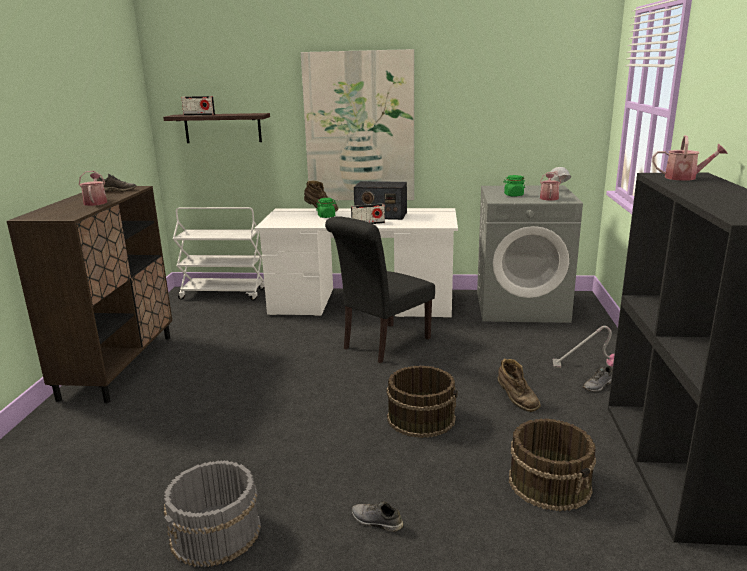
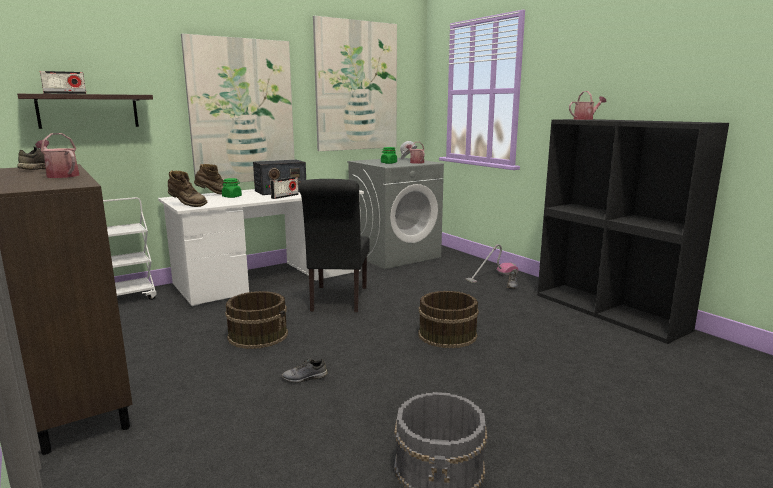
camera: 40 degrees left, 5 degrees down
grey shoe [352,501,403,532] -> grey shoe moved to [282,357,328,383]
brown boot [498,358,541,412] -> brown boot moved to [168,170,207,207]
brown bucket [509,418,596,511] -> brown bucket moved to [225,291,288,349]
none -> picture [313,16,397,151]

